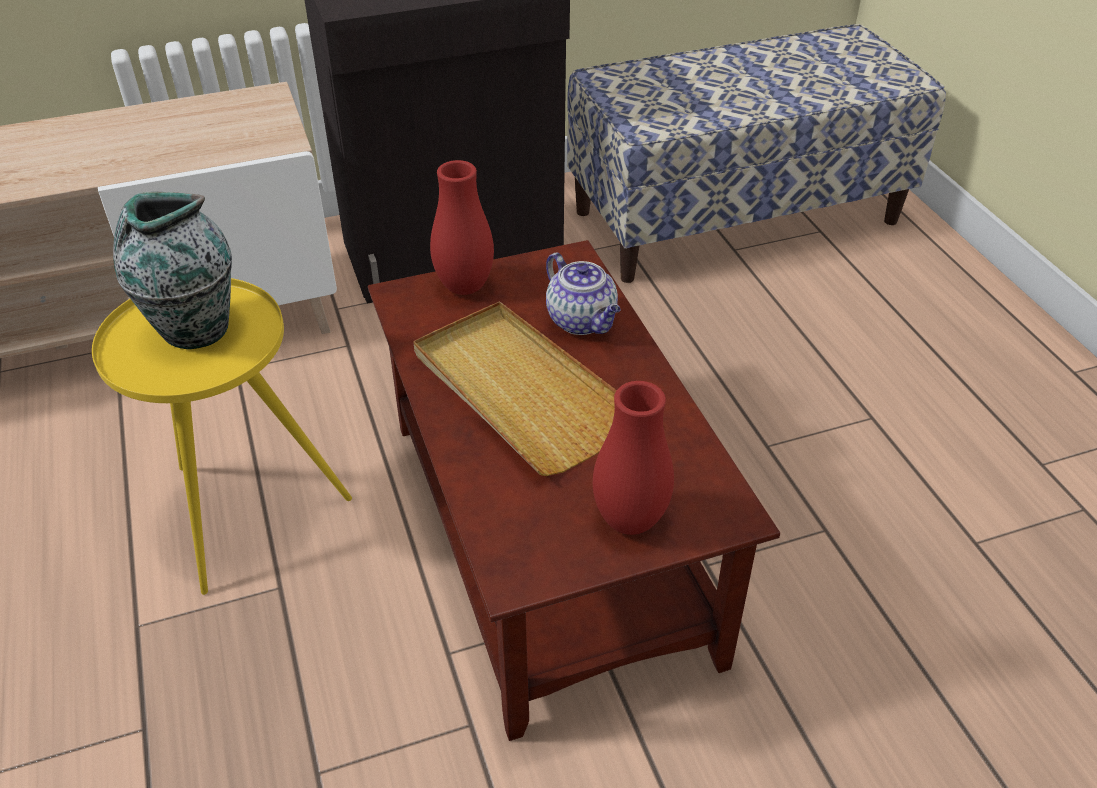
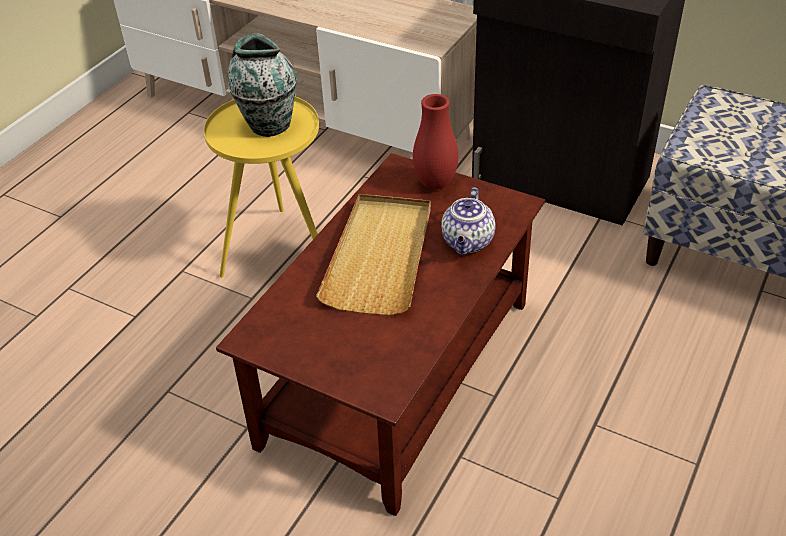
camera: 50 degrees right, 0 degrees up
red vase [593,381,674,535] -> none

